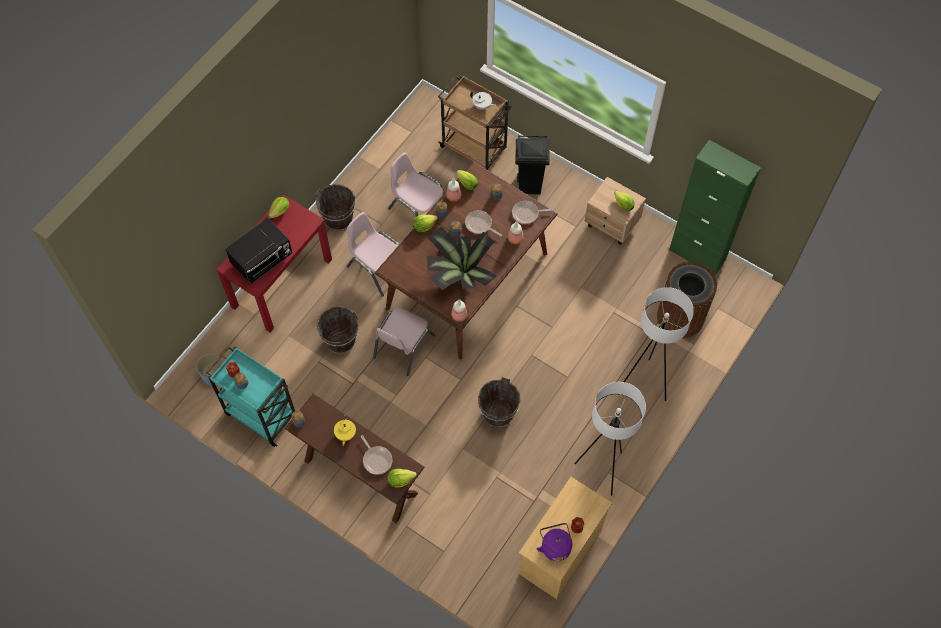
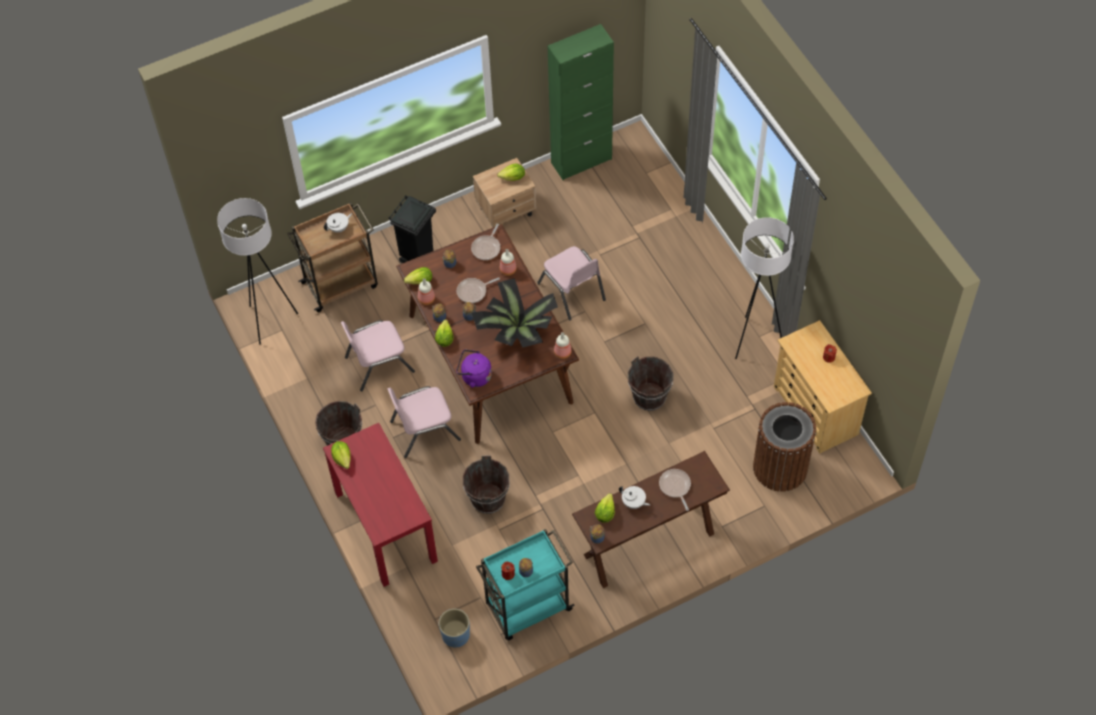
camera: 60 degrees left, 5 degrees down
black microwave [226,218,292,284] -> none
yellow teapot [334,415,356,446] -> white teapot [619,486,650,509]
frying pan [361,435,393,475] -> frying pan turned 105 degrees counterclockwise [659,469,691,511]
pink chair [373,307,435,376] -> pink chair moved to [537,246,606,320]
lettuce [387,469,417,488] -> lettuce moved to [595,493,615,523]
purple kettle [536,523,572,561] -> purple kettle moved to [456,350,492,388]
white floor lamp [623,287,694,401] -> white floor lamp moved to [217,198,298,344]
brown trash can [657,262,717,338] -> brown trash can moved to [753,402,816,492]

